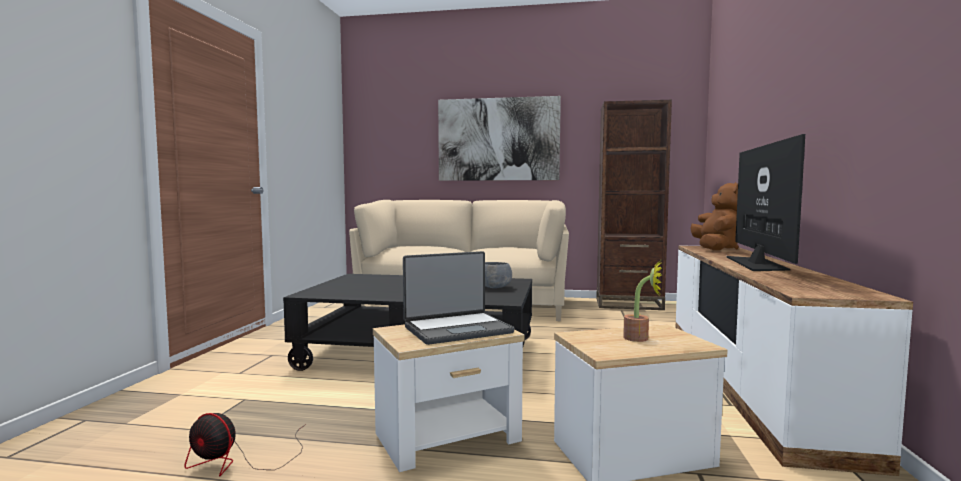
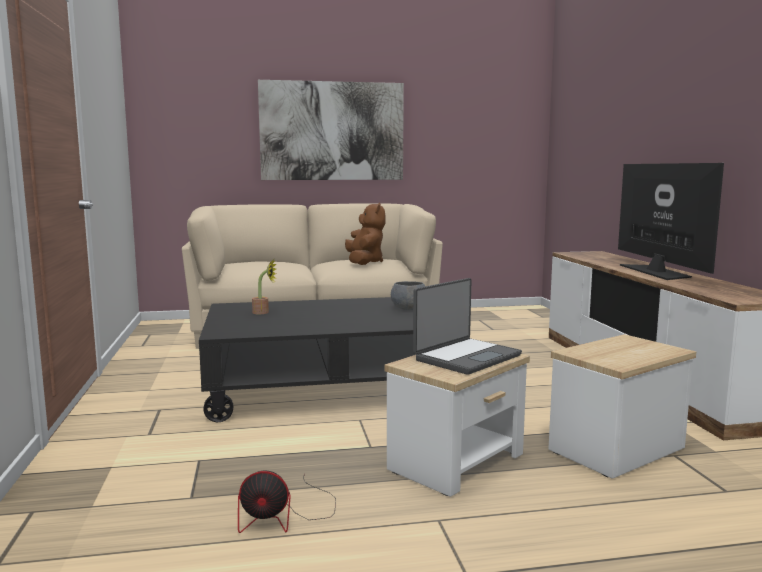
camera: 20 degrees left, 5 degrees up
brown bookcase [596,100,672,310] -> none
potted plant [623,260,662,342] -> potted plant moved to [252,260,276,314]
brown plush toy [690,182,739,251] -> brown plush toy moved to [345,202,385,265]

